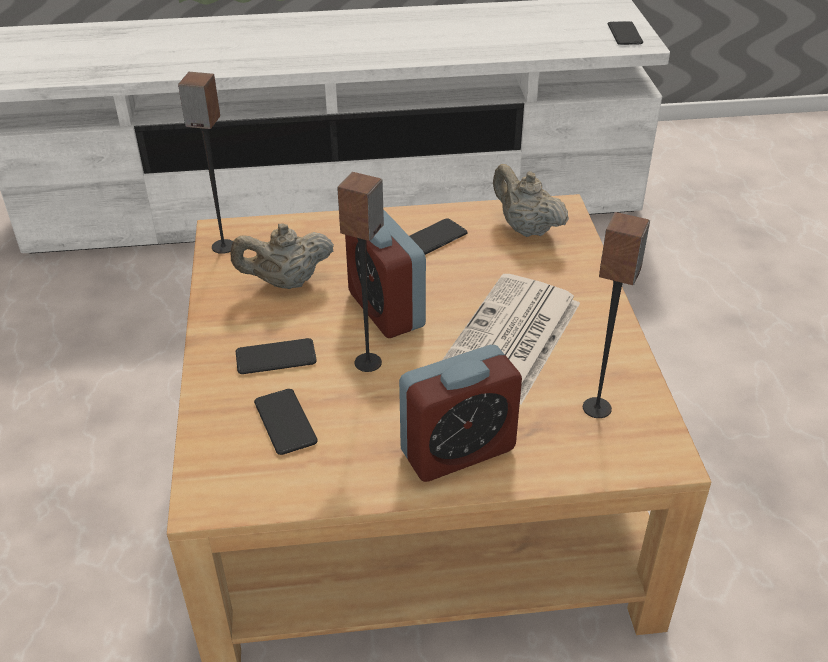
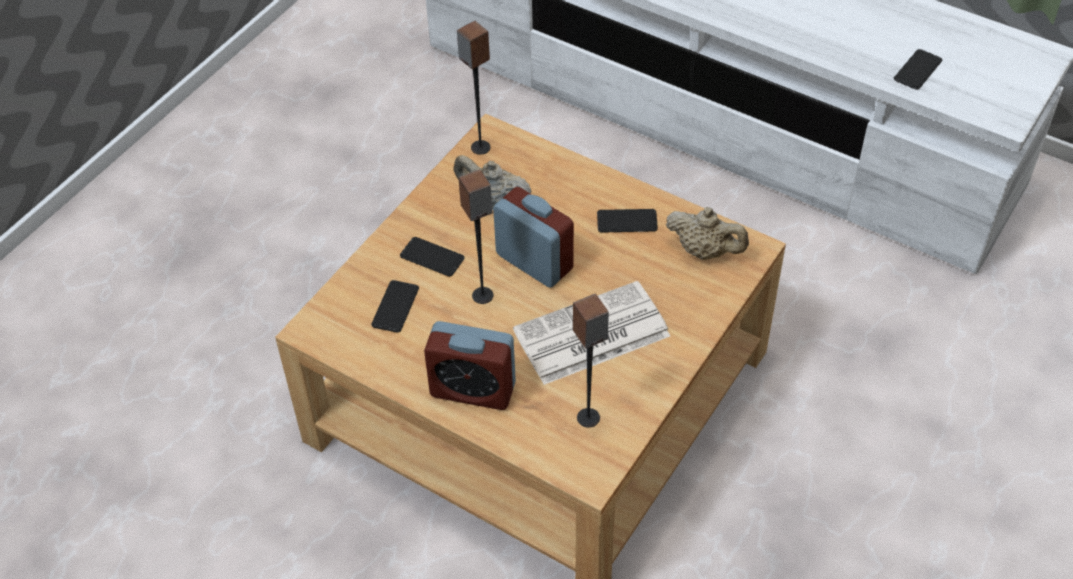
camera: 40 degrees right, 10 degrees up
alarm clock [345,210,426,338] -> alarm clock turned 120 degrees clockwise [493,187,574,288]
beige teapot [493,164,569,237] -> beige teapot turned 120 degrees clockwise [666,207,749,260]
phone [608,21,643,45] -> phone moved to [894,49,942,90]

